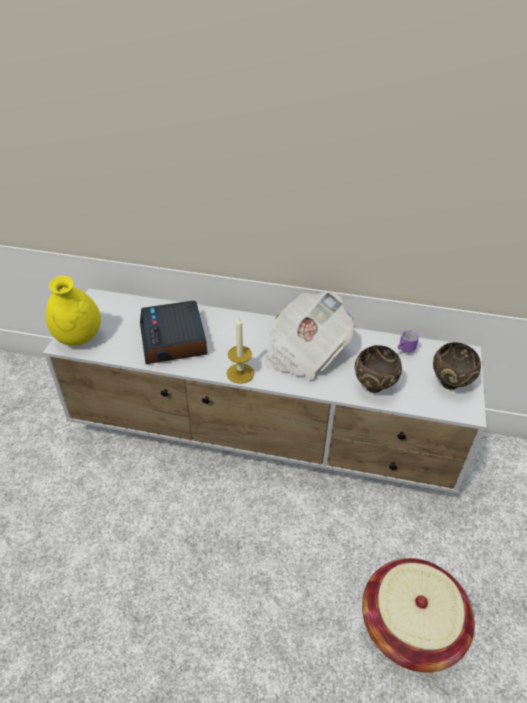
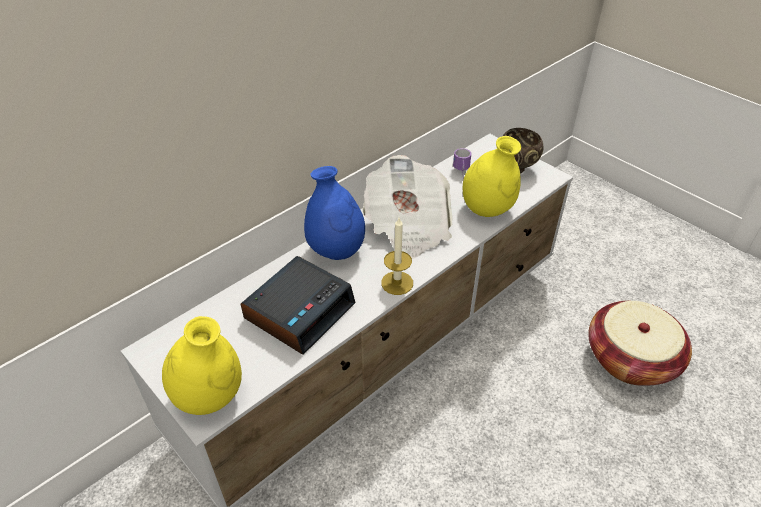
camera: 55 degrees left, 0 degrees up
alarm clock [140,301,207,364] -> alarm clock turned 75 degrees counterclockwise [240,256,355,355]
brown bowl [355,345,402,393] -> yellow vase [463,136,521,217]
none -> blue vase [304,166,365,260]

